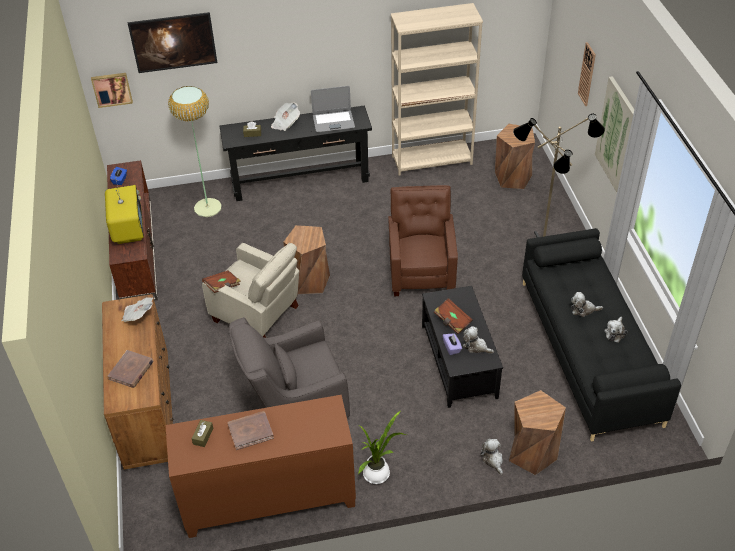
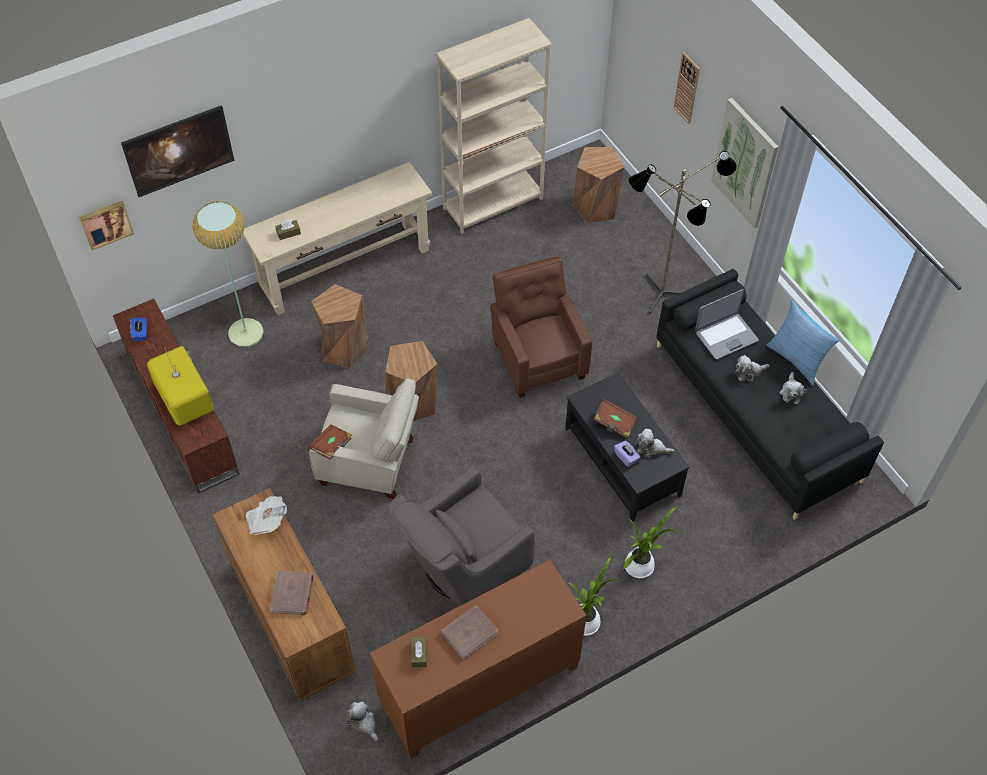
camera: 20 degrees left, 10 degrees up
black console table [220,106,372,201] -> beige console table [243,162,432,315]
newspaper [271,103,300,131] -> none
laptop [311,86,355,132] -> laptop moved to [695,289,759,359]
plush toy [481,439,503,475] -> plush toy moved to [347,702,378,742]
brown stool [509,390,566,475] -> brown stool moved to [311,284,369,368]
none -> potted plant [623,506,682,578]
none -> pillow [766,300,840,385]

